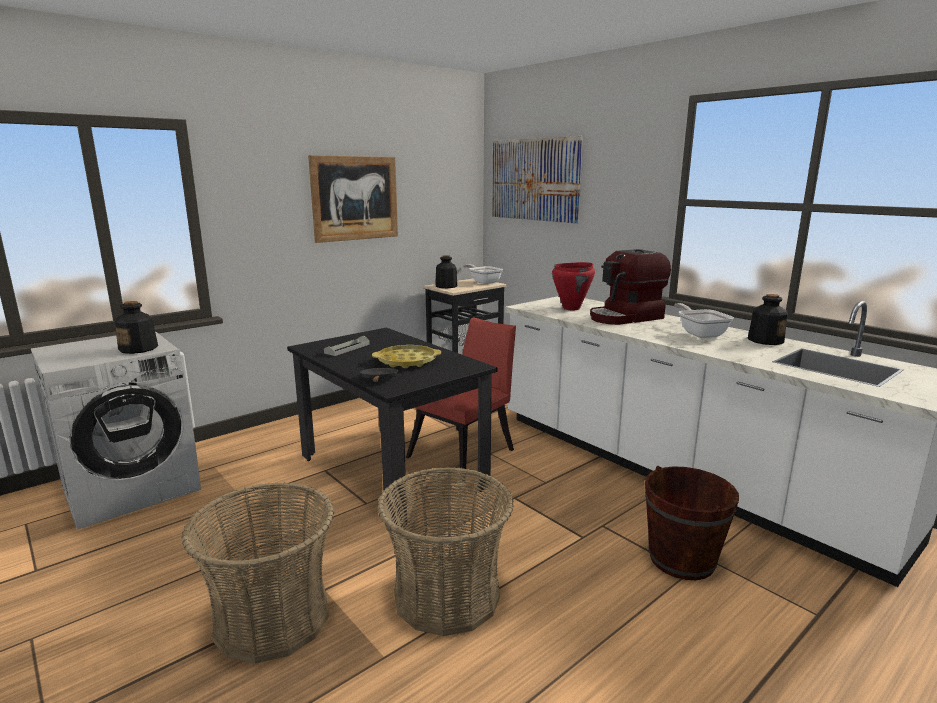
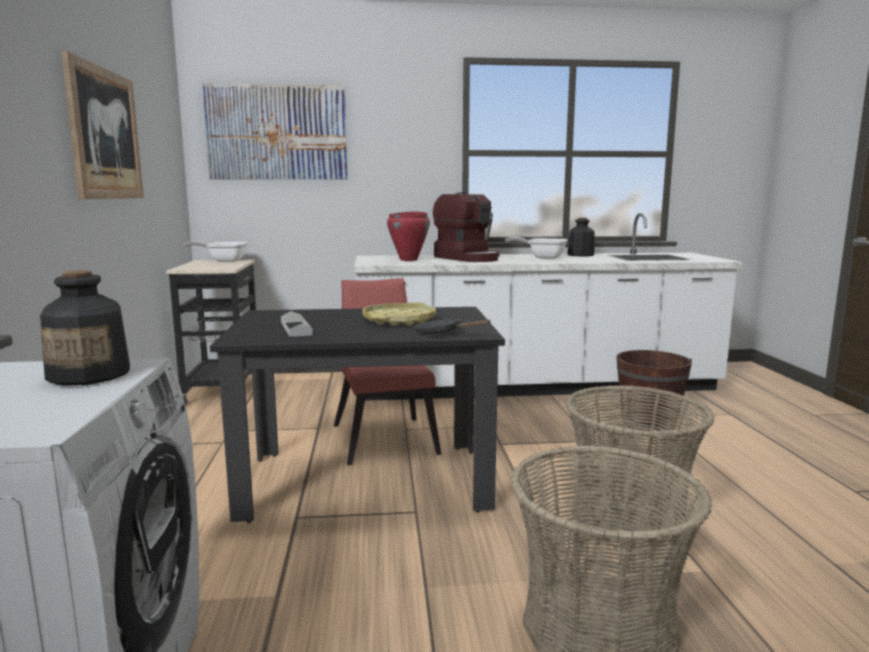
camera: 55 degrees left, 5 degrees down
bottle [435,255,457,288] -> none
coffee machine [590,249,671,325] -> coffee machine turned 45 degrees counterclockwise [433,193,500,262]

